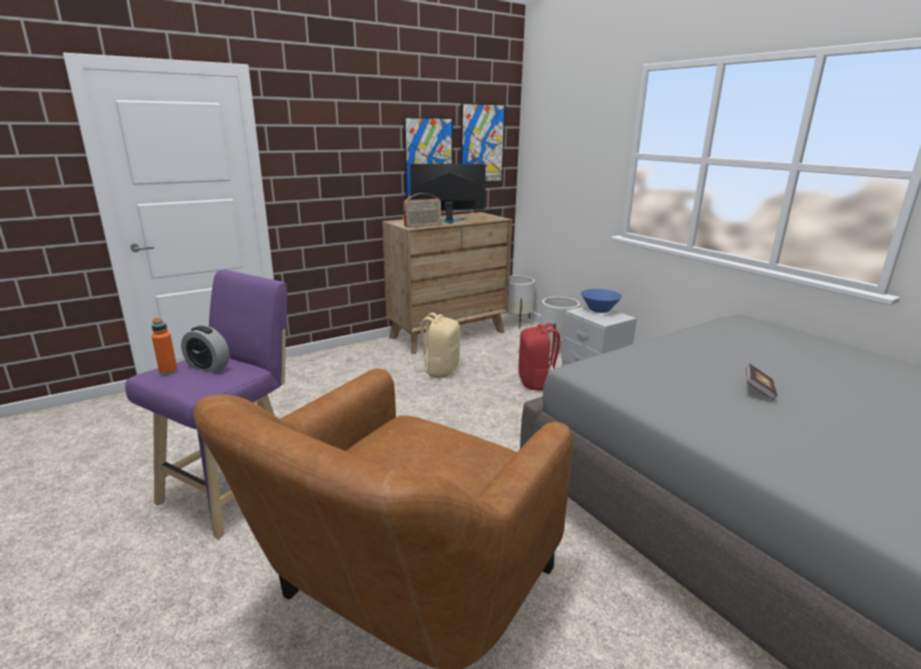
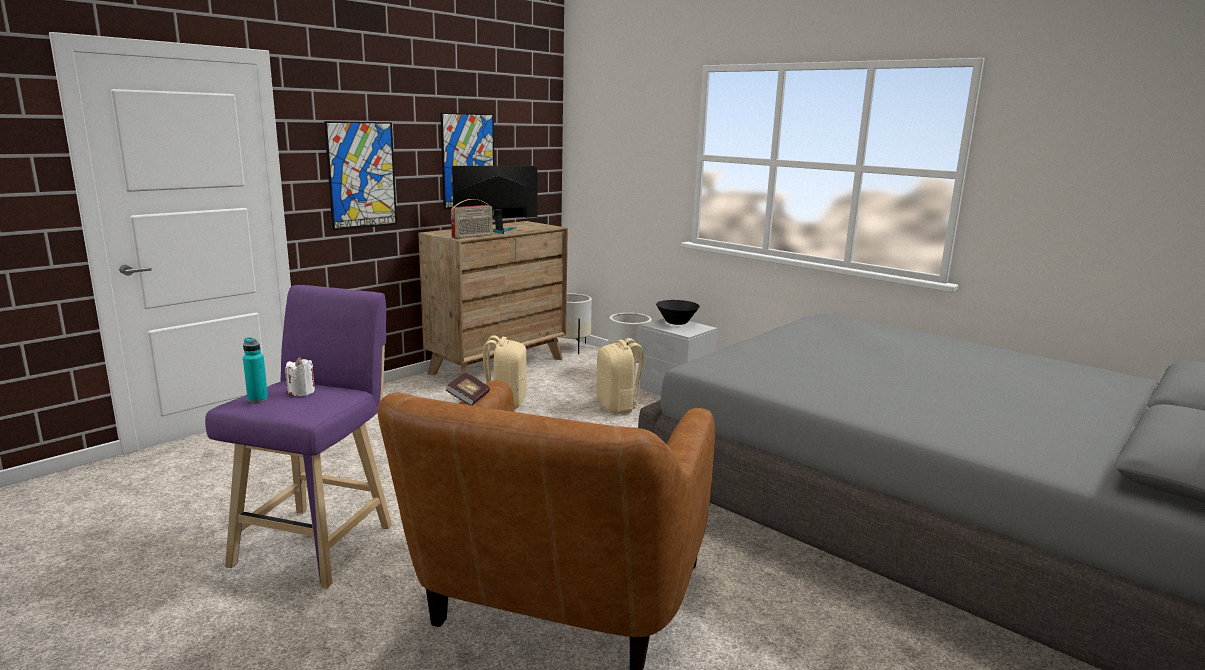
camera: 15 degrees left, 5 degrees down
orange bottle [152,318,178,375] -> turquoise bottle [243,338,268,403]
alarm clock [181,326,230,372] -> white candle [285,357,315,396]
picture [460,103,506,183] -> picture moved to [324,121,397,231]
red backpack [518,323,560,390] -> beige backpack [596,338,647,414]
blue bowl [581,289,622,313] -> black bowl [656,300,700,325]
book [746,364,777,399] -> book moved to [446,372,490,406]

